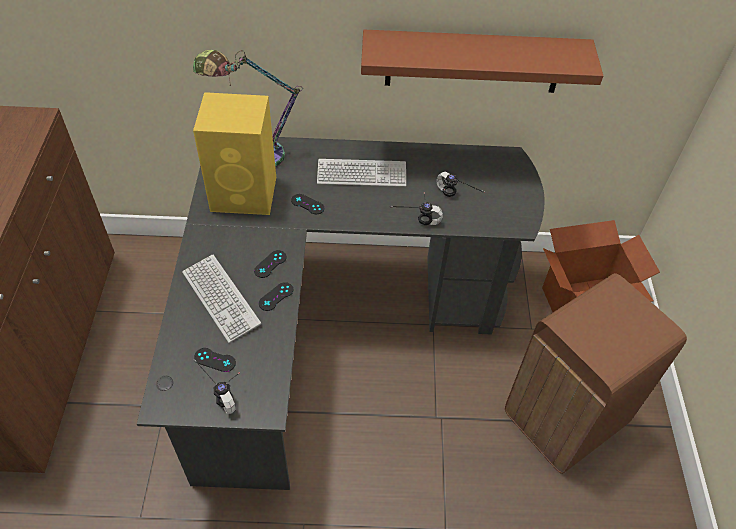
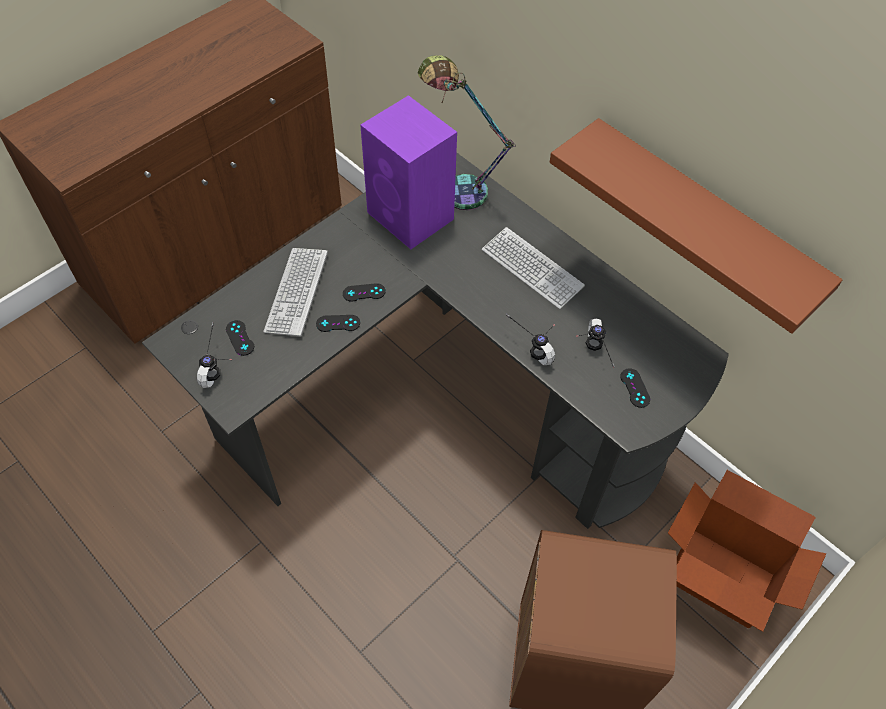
camera: 45 degrees right, 5 degrees up
yellow speaker [193,92,276,215] -> purple speaker [360,95,457,249]
black game controller [291,194,324,214] -> black game controller moved to [620,368,650,408]

